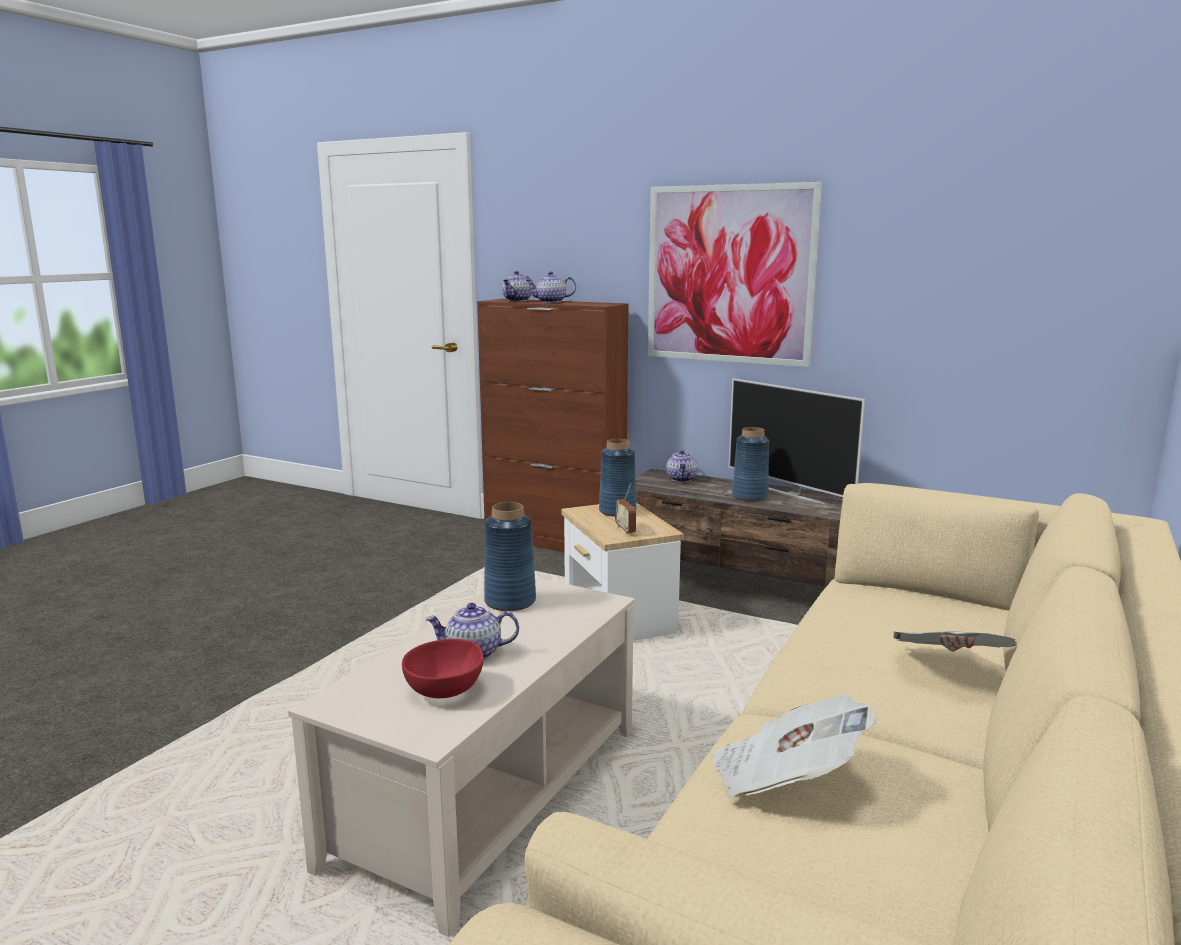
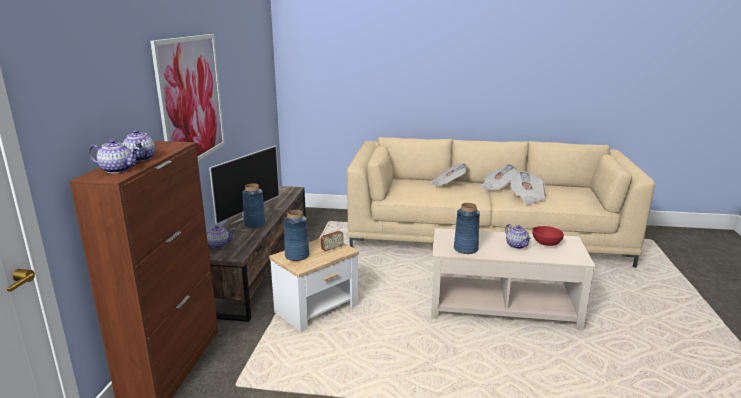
camera: 110 degrees left, 5 degrees up
none -> newspaper [480,164,518,191]

